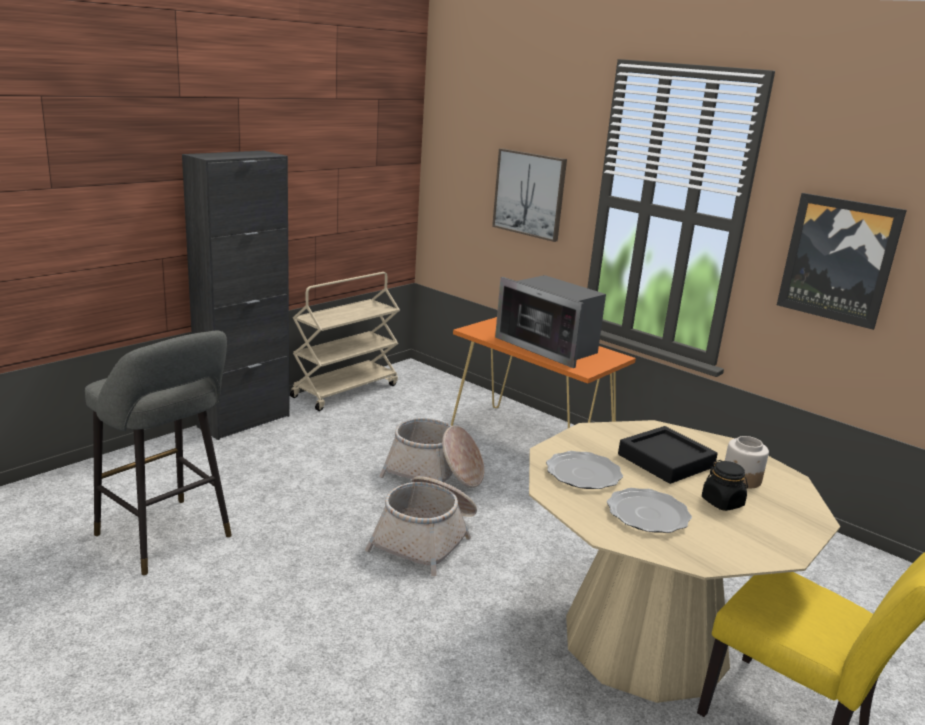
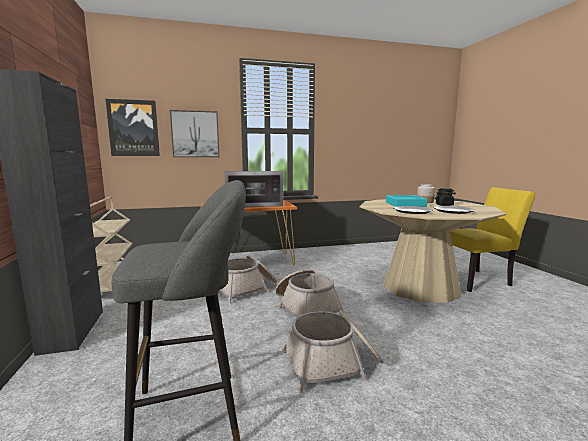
camera: 55 degrees left, 10 degrees down
black tray [618,426,718,484] -> turquoise tray [386,195,428,207]
picture [777,193,907,330] -> picture moved to [105,99,160,156]
none -> basket [283,310,383,392]

